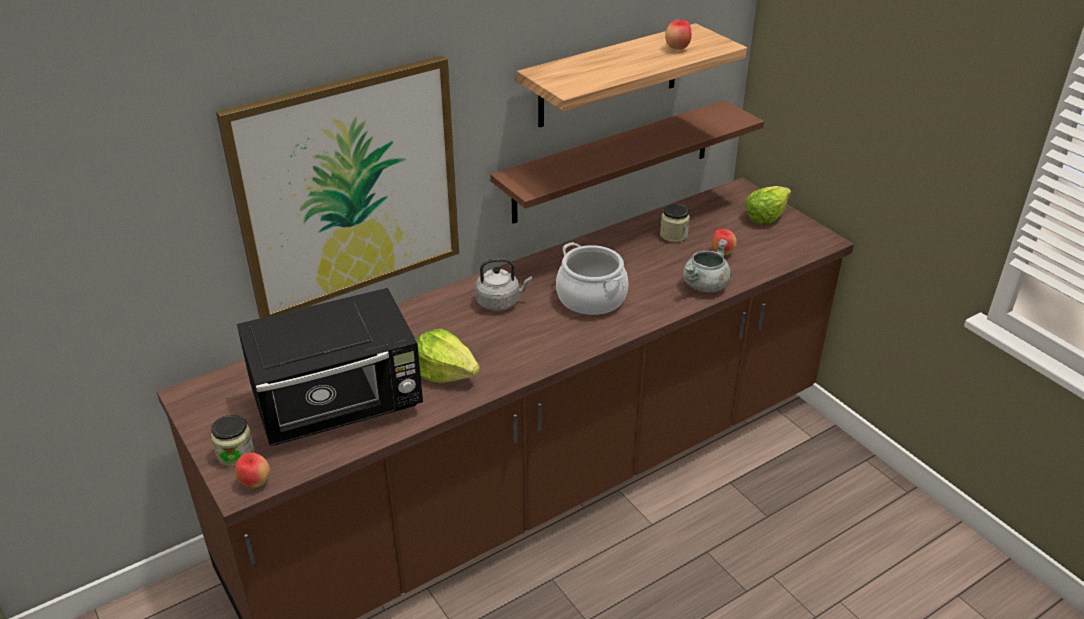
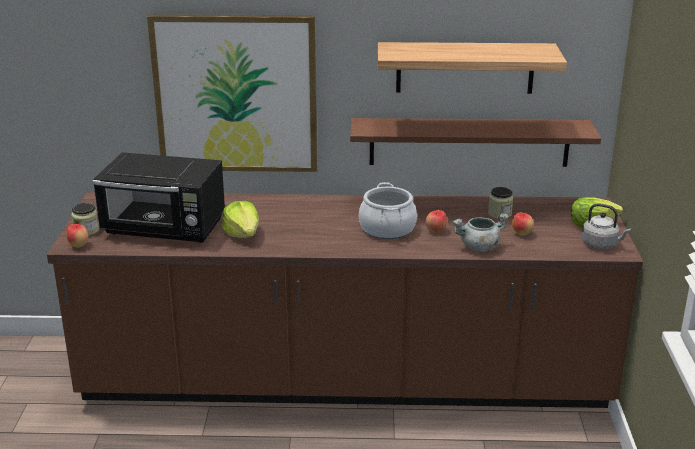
camera: 35 degrees right, 10 degrees down
grey kettle [475,258,532,311] -> grey kettle moved to [582,203,631,249]
apple [665,20,692,50] -> apple moved to [426,210,447,233]

